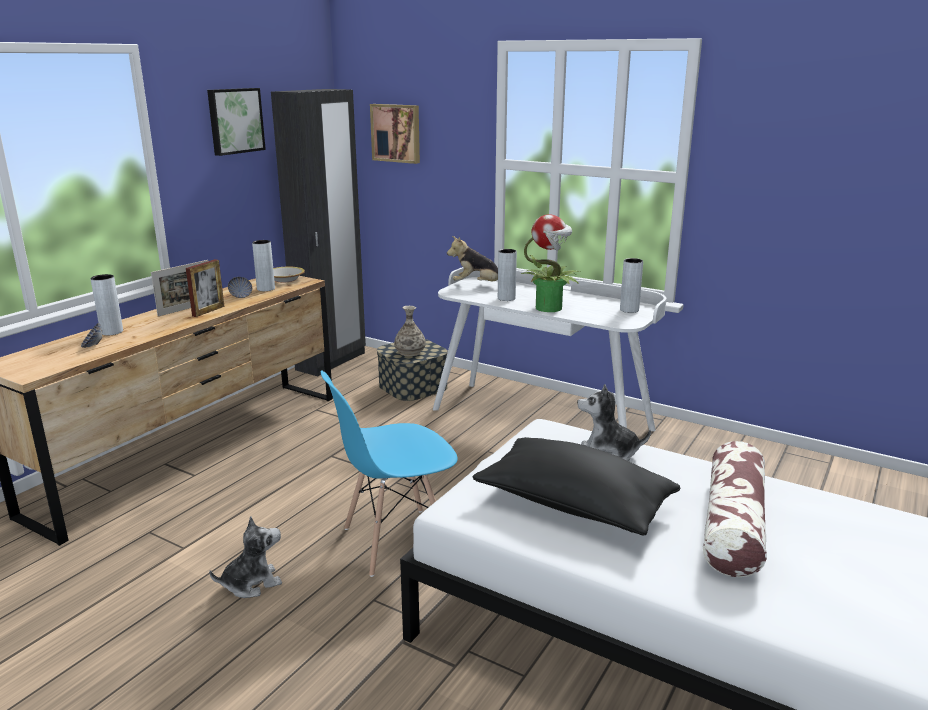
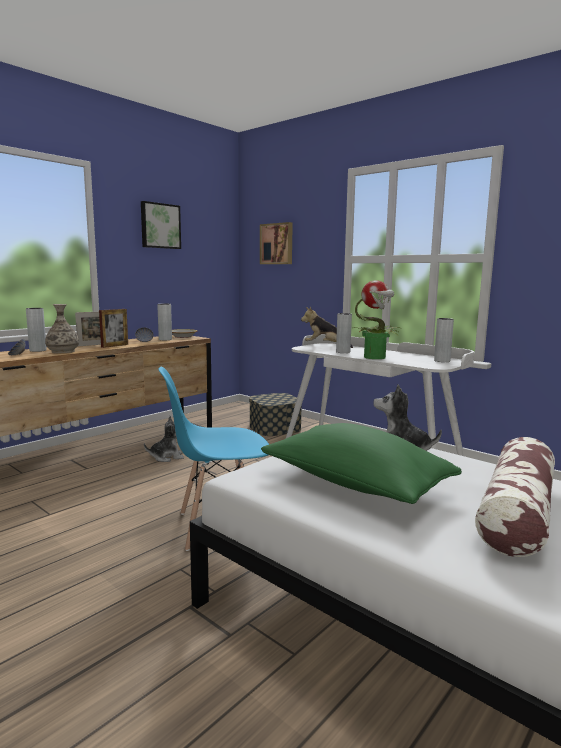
camera: 10 degrees right, 10 degrees down
plush toy [209,517,282,598] -> plush toy moved to [144,416,184,462]
black wardrobe [271,89,366,376] -> none
vase [394,306,426,356] -> vase moved to [45,304,79,353]
black pillow [473,437,680,535] -> green pillow [261,423,462,504]

